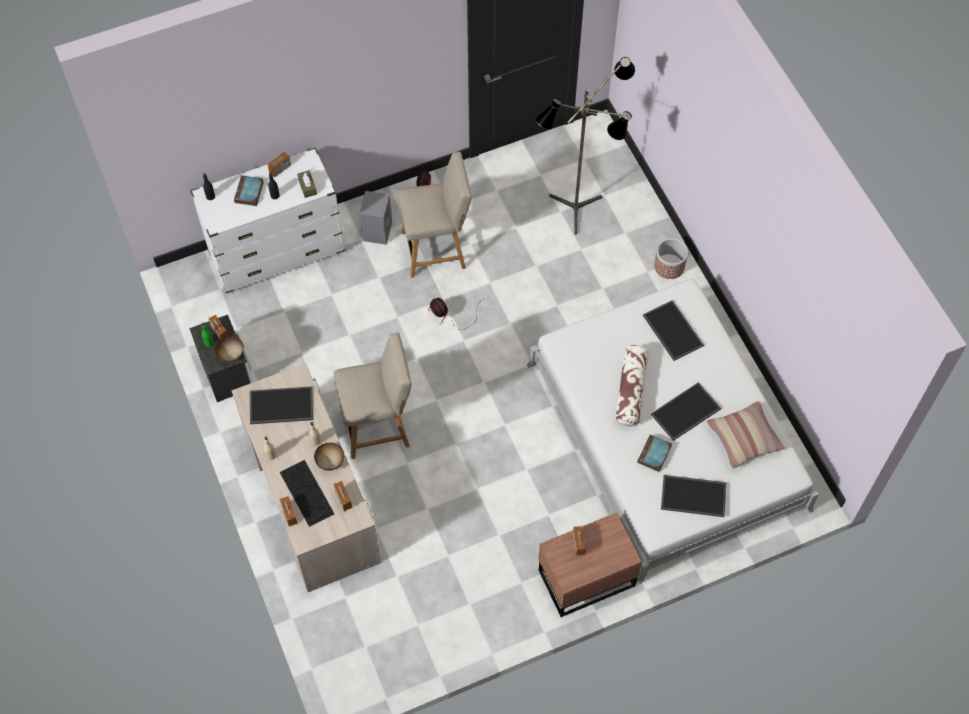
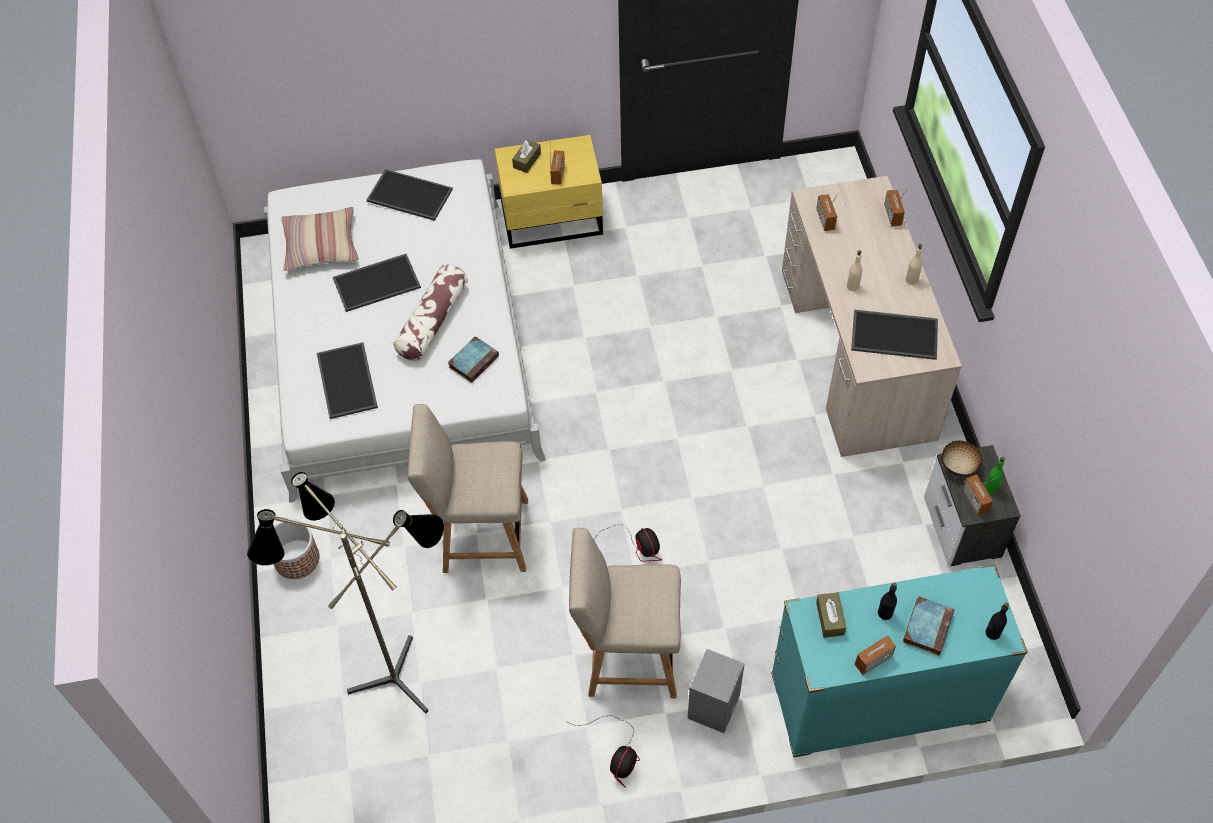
camera: 165 degrees left, 5 degrees down
white dresser [190,148,345,295] -> turquoise dresser [771,564,1028,758]
keyboard [280,460,334,527] -> none
bowl [314,443,344,471] -> none
beige chair [334,333,411,459] -> beige chair moved to [408,404,528,573]
brown nightstand [539,512,642,617] -> yellow nightstand [495,135,603,249]
book [637,434,672,472] -> book moved to [448,336,499,383]
none -> brown tissue box [512,140,541,173]

